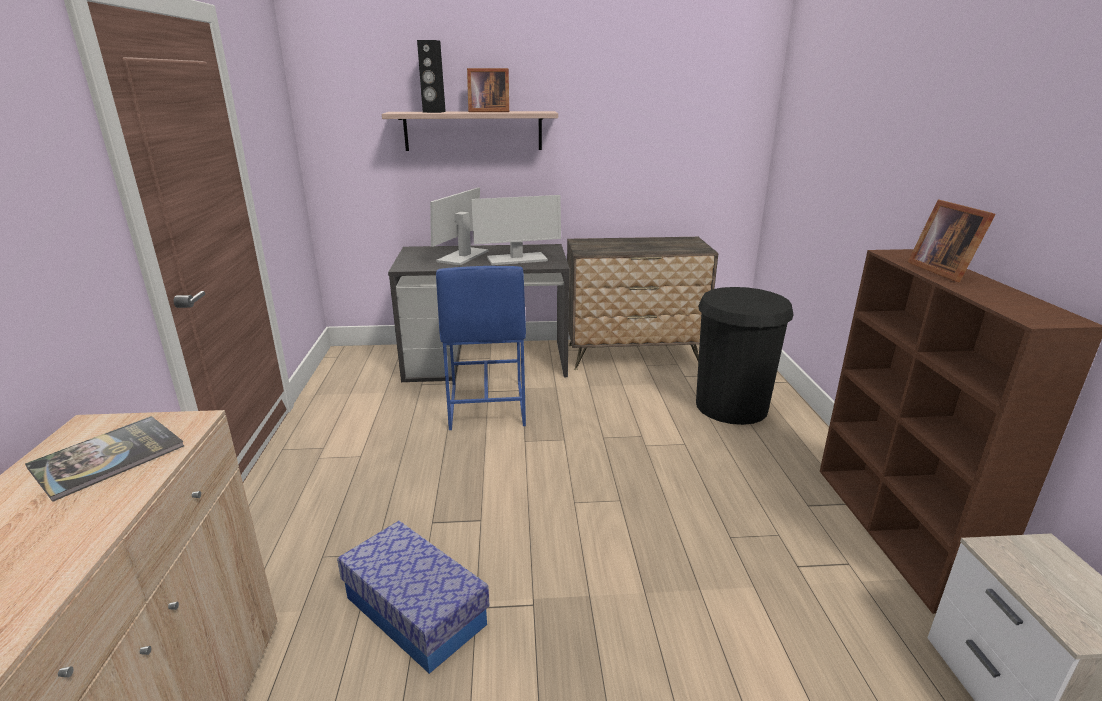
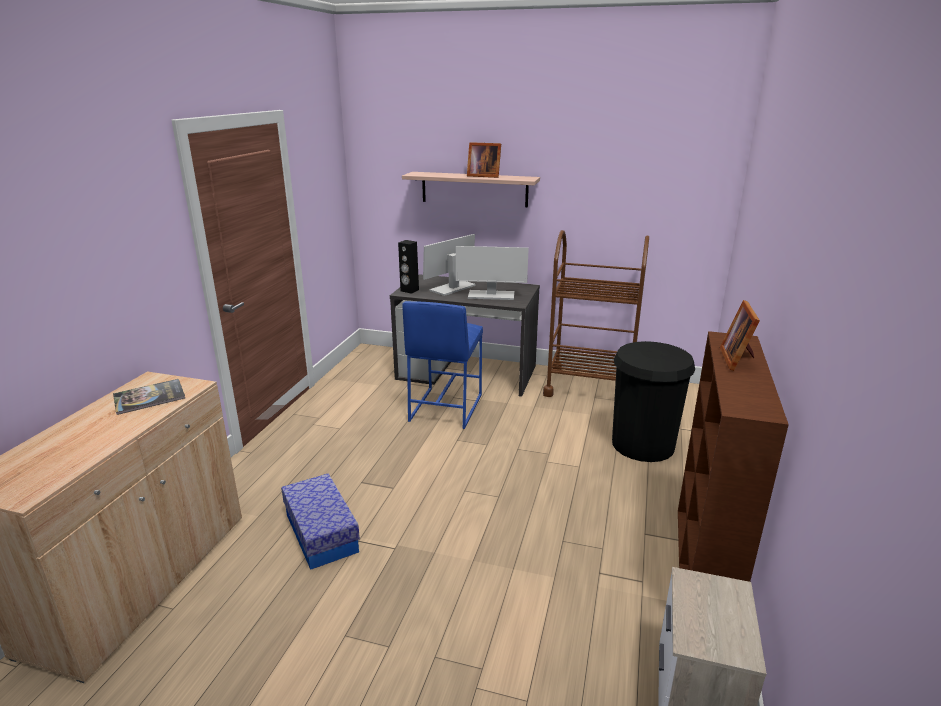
camera: 20 degrees right, 0 degrees up
black speaker [417,40,446,113] -> black speaker moved to [398,240,419,294]
dresser [567,237,718,370] -> brown cart [543,230,649,397]

